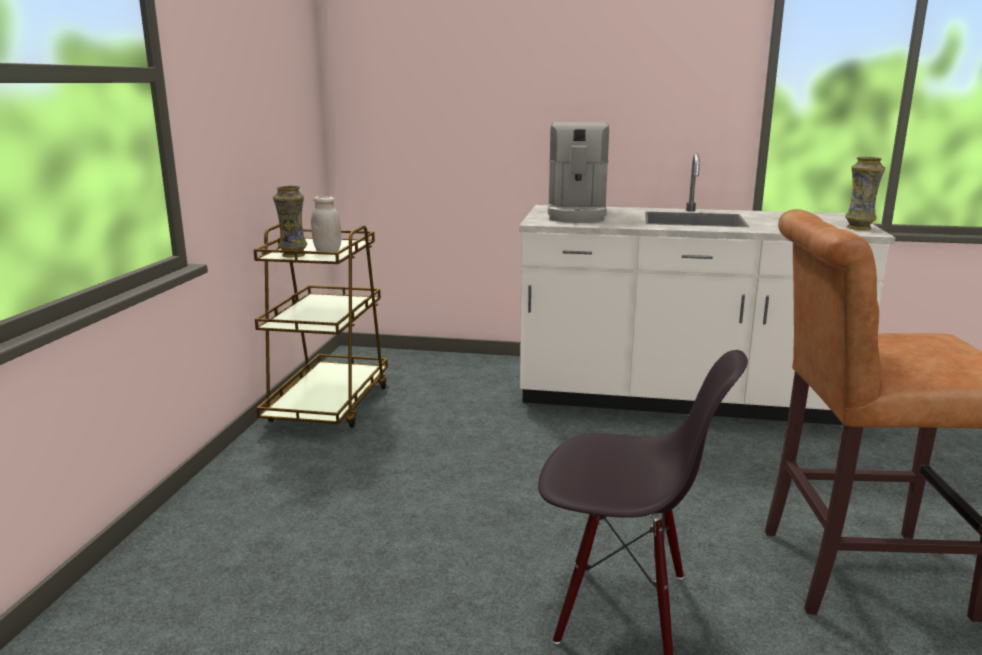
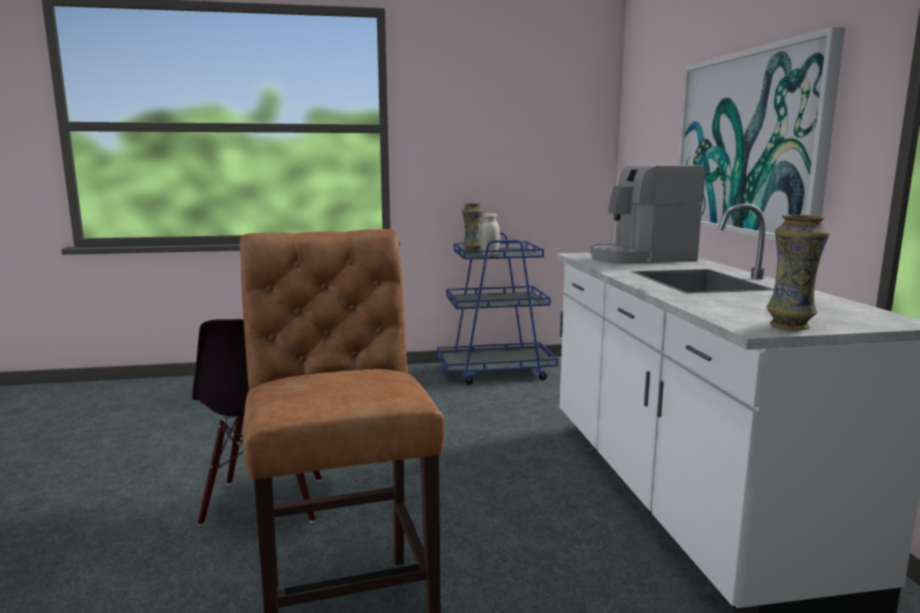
camera: 70 degrees right, 5 degrees down
brown cart [253,224,388,428] -> blue cart [437,232,558,385]
none -> picture [678,27,845,241]

